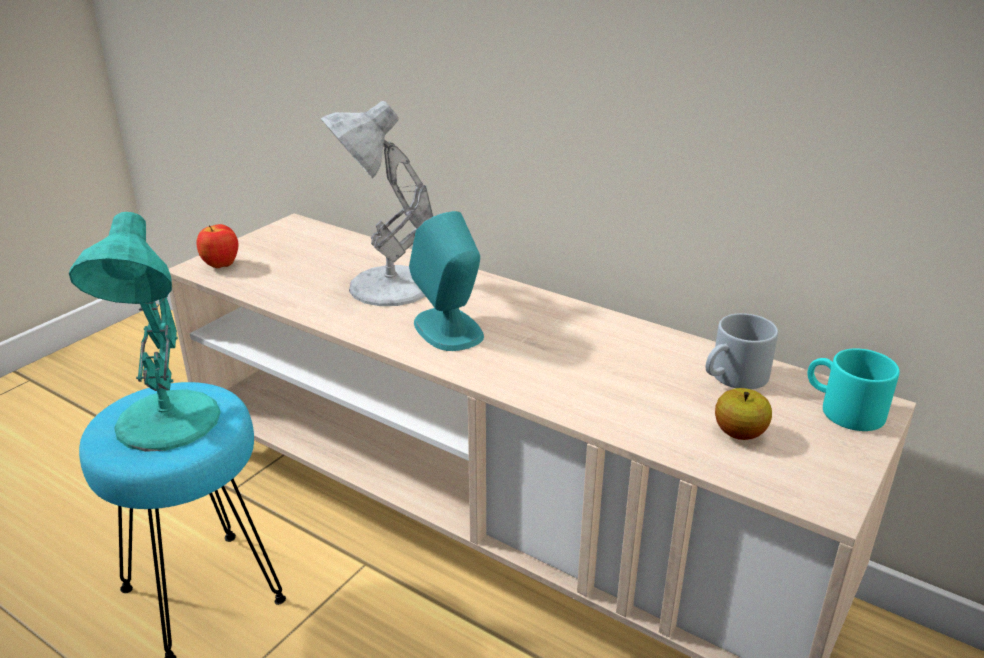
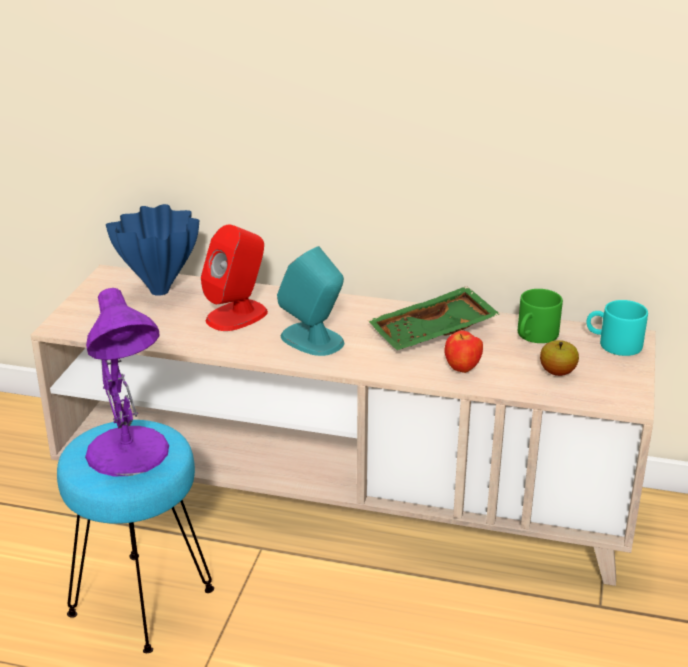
camera: 20 degrees left, 0 degrees up
turquoise table lamp [69,212,220,452] -> purple table lamp [85,288,169,476]
apple [197,224,239,268] -> apple moved to [445,330,483,373]
white table lamp [321,101,433,306] -> red speaker [201,225,268,331]
grey mug [706,313,778,389] -> green mug [518,289,563,343]
none -> blue vase [106,204,199,296]
none -> green tray [368,286,500,350]

